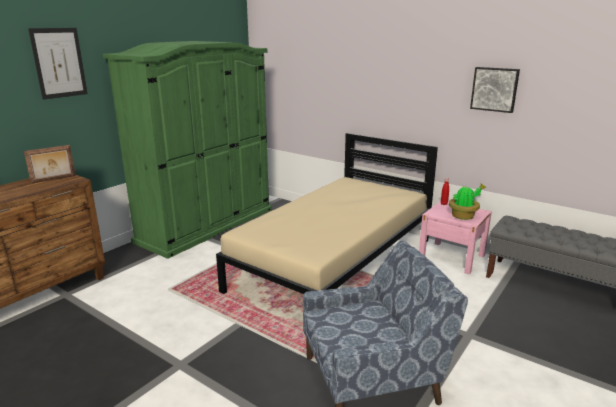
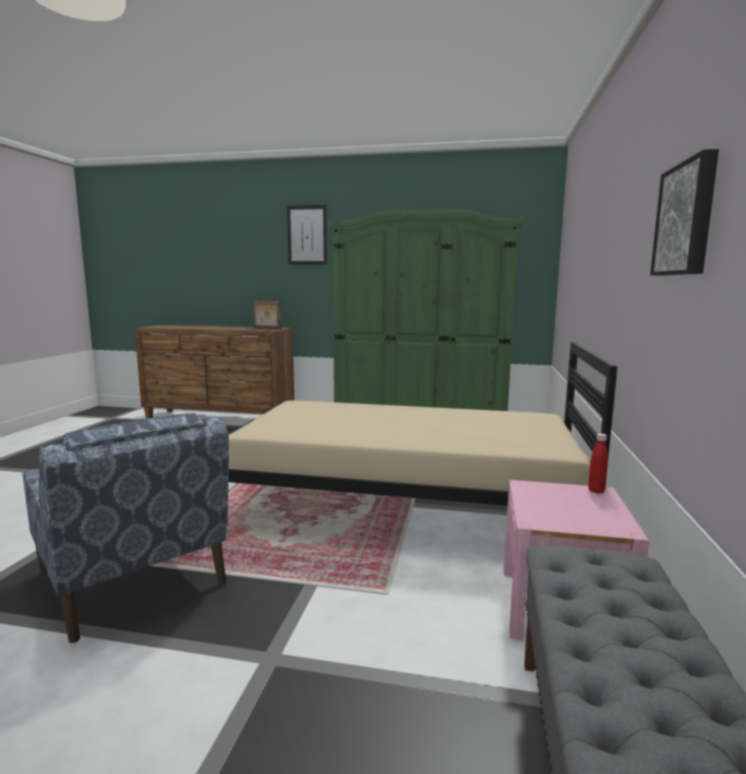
camera: 65 degrees right, 10 degrees down
potted plant [449,184,486,220] -> none

